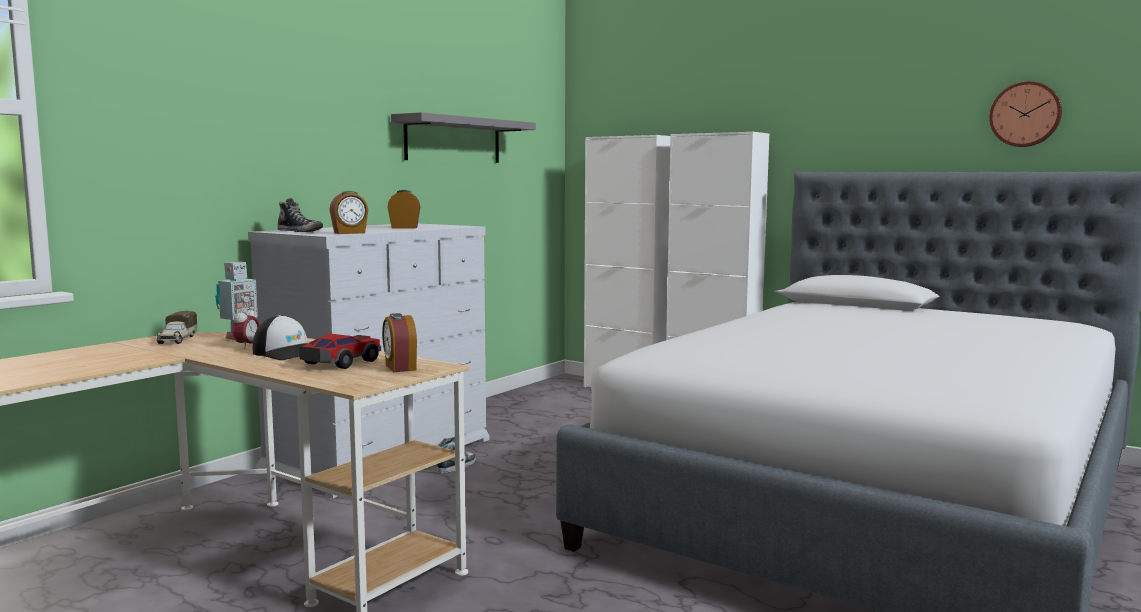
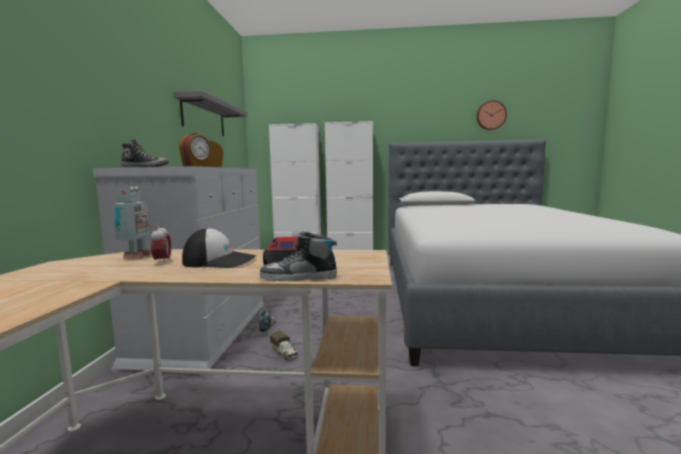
camera: 30 degrees left, 0 degrees up
toy truck [156,310,197,344] -> toy truck moved to [270,331,298,360]
alarm clock [382,313,417,372] -> none
none -> shoe [260,232,337,281]

